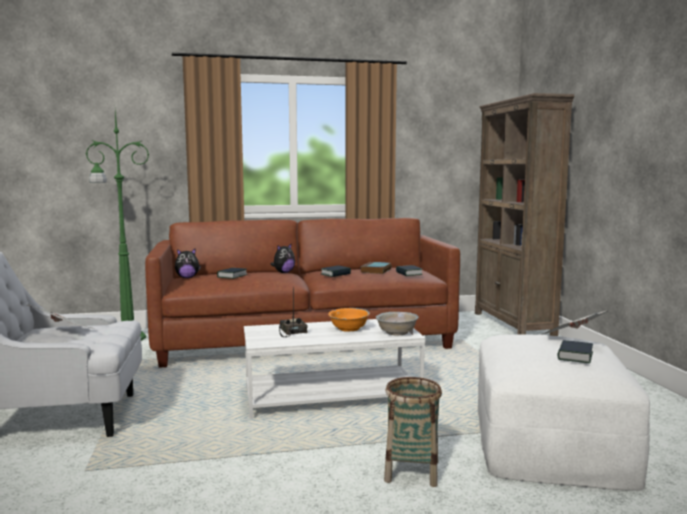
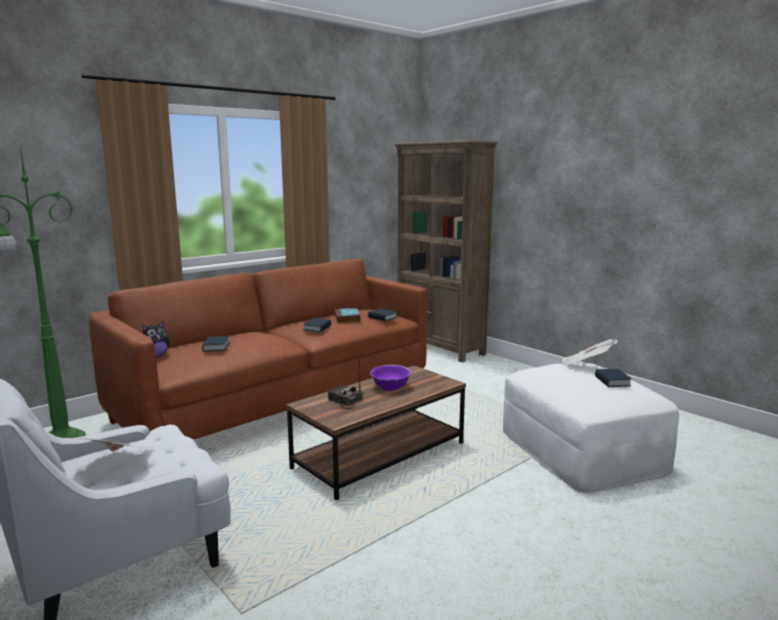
camera: 30 degrees left, 5 degrees up
white coffee table [244,319,426,419] -> brown coffee table [285,365,466,501]
plush toy [270,244,295,273] -> none
orange bowl [328,308,370,332] -> purple bowl [370,365,411,391]
white bowl [376,312,419,335] -> none
basket [384,377,442,487] -> none

